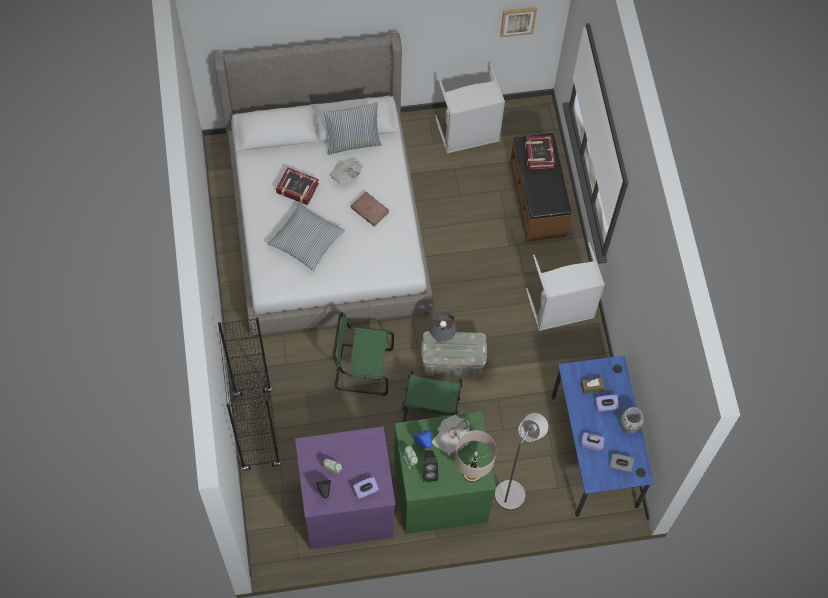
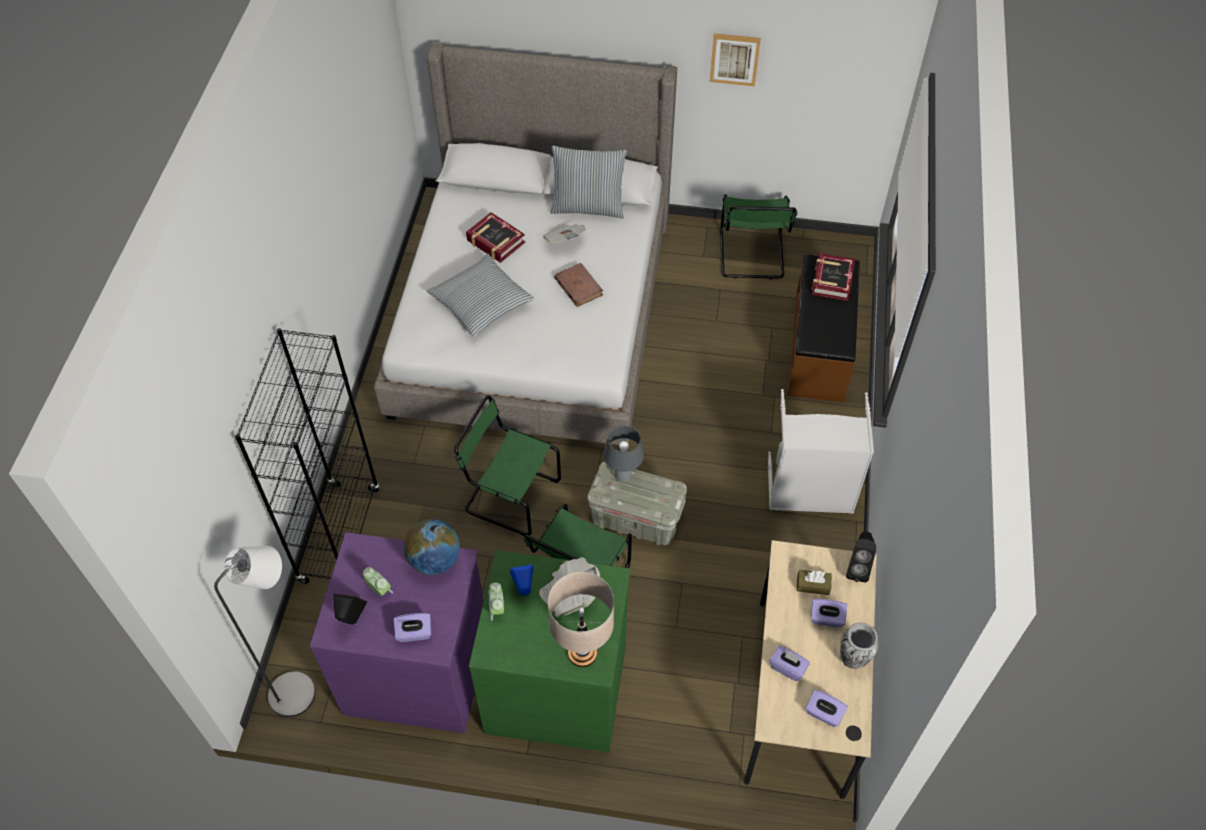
camera: 20 degrees right, 10 degrees down
black speaker [423,450,438,482] -> black speaker moved to [846,531,876,582]
grey laundry basket [435,64,505,154] -> green chair [720,194,798,279]
grey floor lamp [495,413,548,510] -> grey floor lamp moved to [214,546,316,717]
picture [500,7,537,37] -> picture moved to [710,33,761,86]
blue desk [551,355,654,517] -> beige desk [744,540,877,799]
grey tissue box [610,454,634,472] -> purple tissue box [805,689,848,727]
none -> globe [404,519,460,575]

